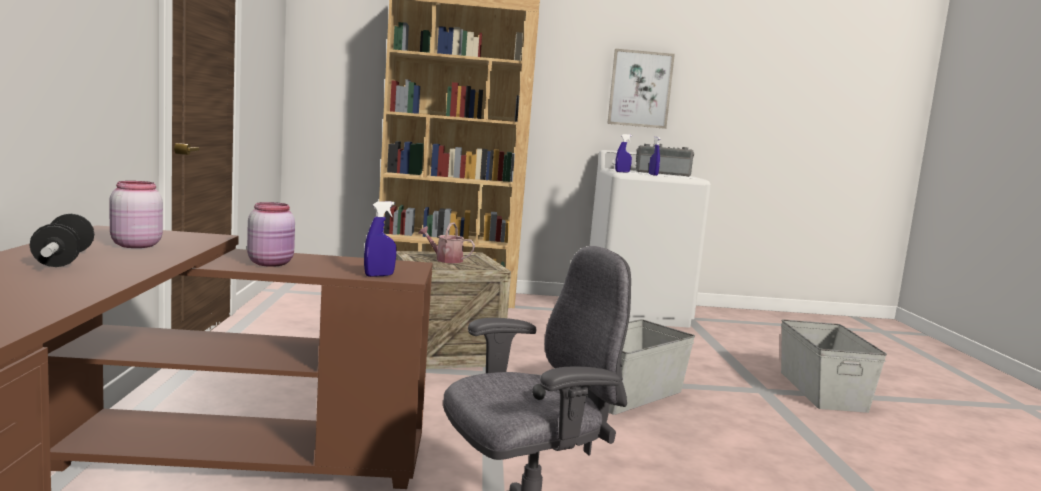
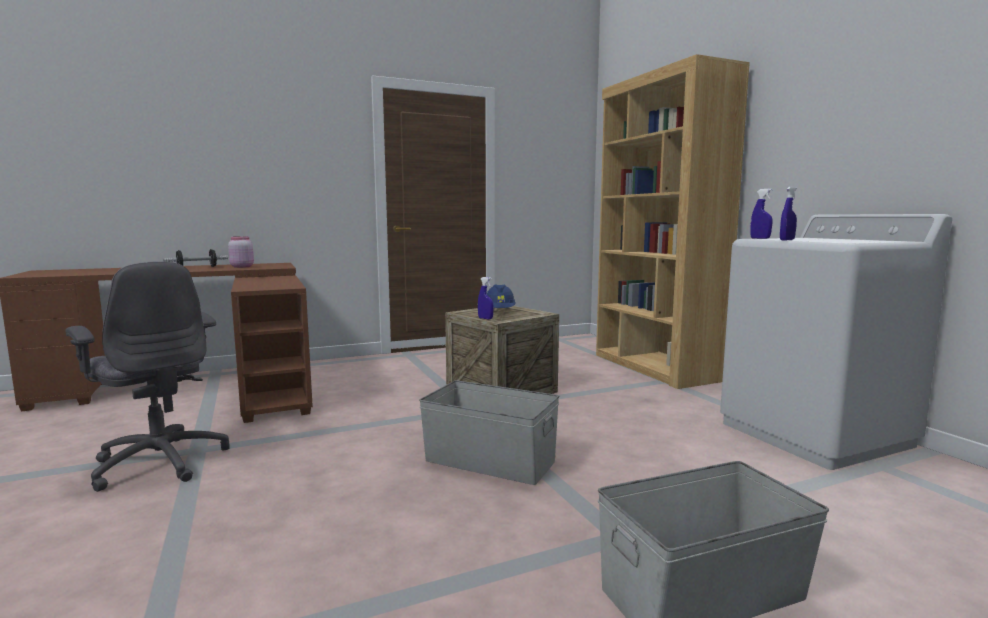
camera: 70 degrees right, 0 degrees up
pink jar [247,202,295,267] -> none
blue spray bottle [364,201,396,277] -> blue spray bottle moved to [478,277,494,319]
watering can [419,222,475,263] -> blue hard hat [487,285,516,309]
picture [607,49,675,129] -> none
radio [636,143,694,177] -> none

